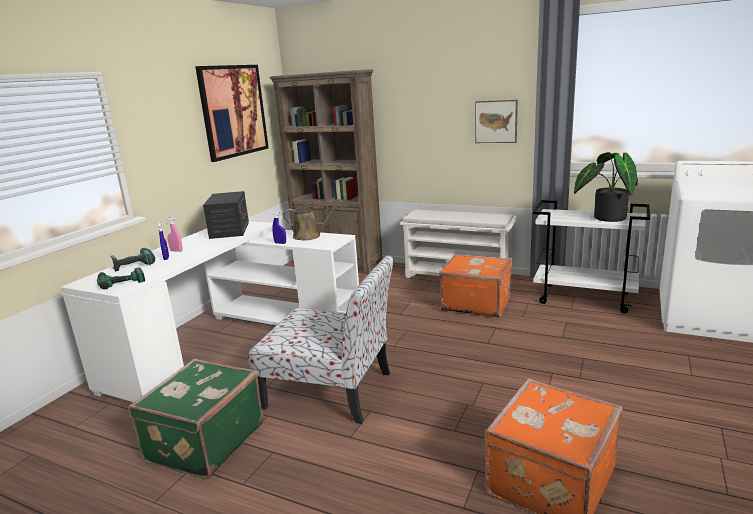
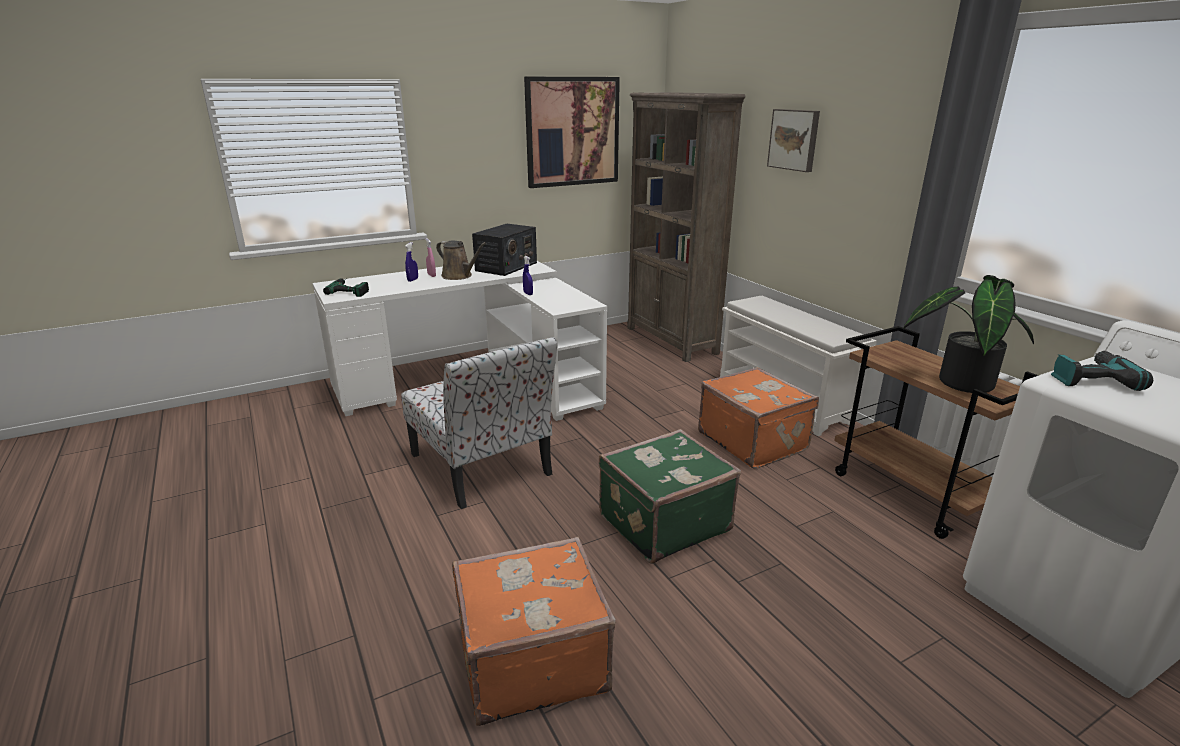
camera: 35 degrees right, 5 degrees up
power drill [110,248,155,272] -> power drill moved to [1051,351,1153,391]
green suitcase [128,359,264,479] -> green suitcase moved to [599,429,741,564]
brown watering can [283,200,343,241] -> brown watering can moved to [436,240,486,280]
picture [475,100,518,143] -> picture moved to [767,109,820,172]
white cart [533,200,650,314] -> brown cart [834,326,1039,539]

